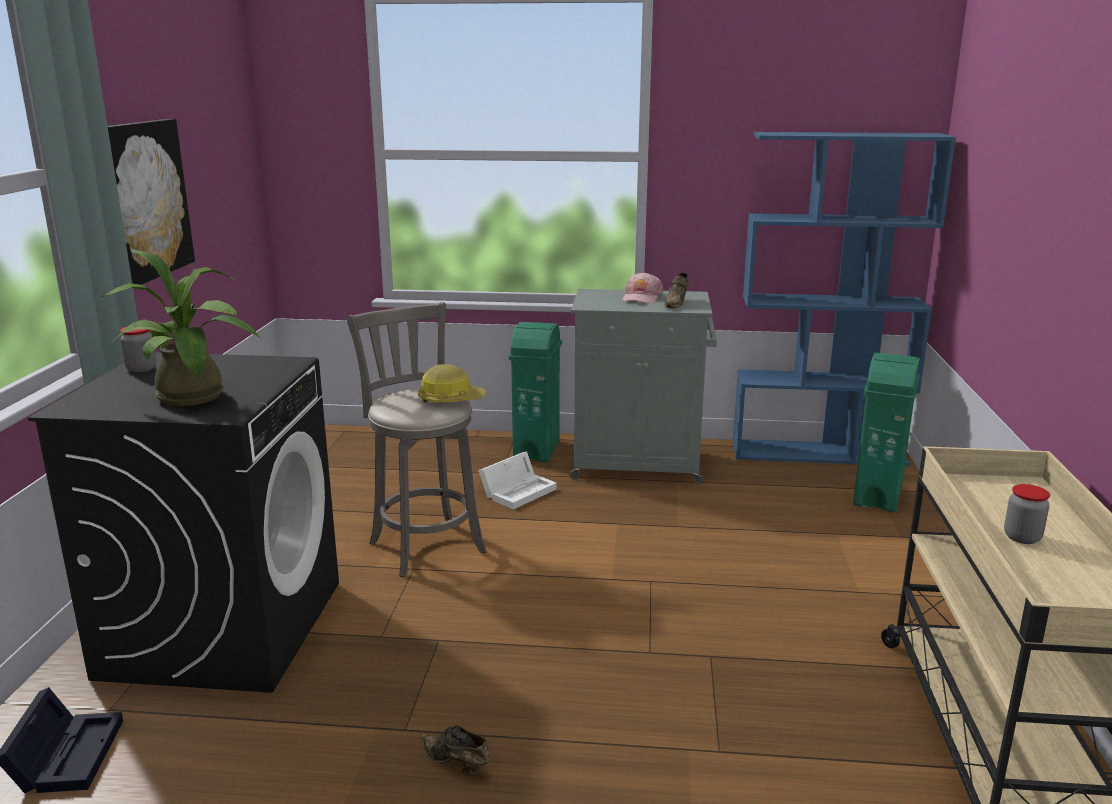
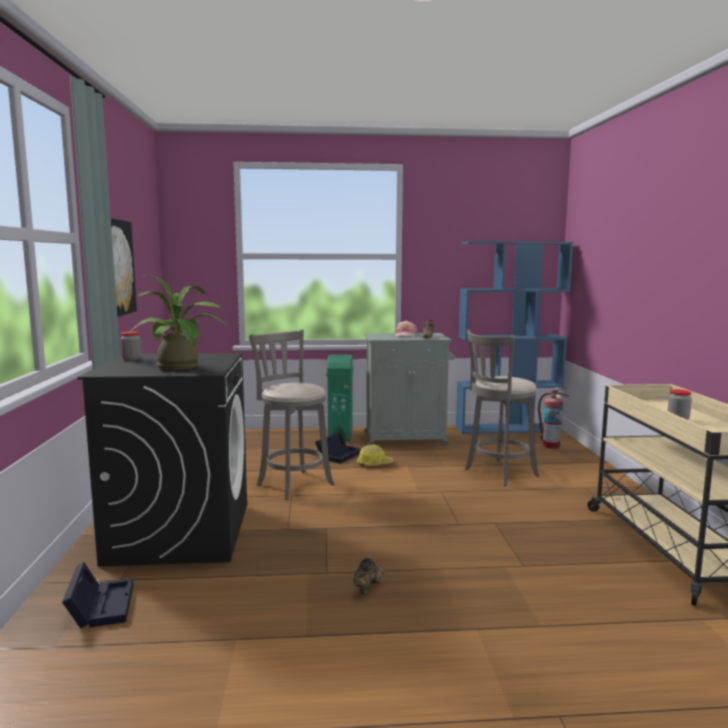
camera: 10 degrees left, 10 degrees down
hard hat [418,364,485,403] -> hard hat moved to [357,445,394,466]
brown shoe [420,725,490,776] -> brown shoe turned 90 degrees clockwise [353,558,384,594]
white storage box [478,451,557,509] -> black storage box [315,431,362,464]
green trash can [853,353,920,512] -> fire extinguisher [538,387,570,449]
none -> grey stool [465,329,539,486]

